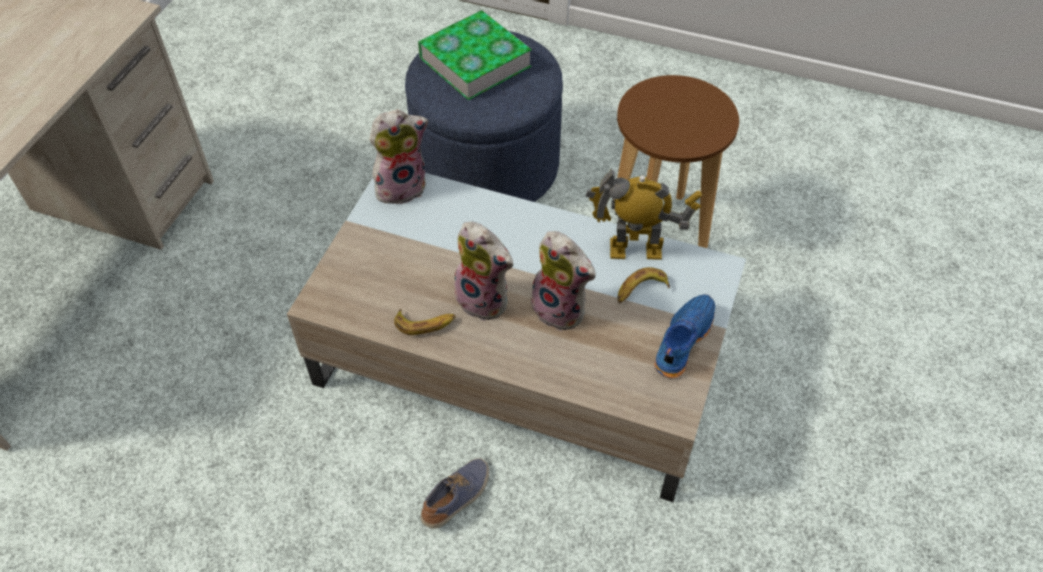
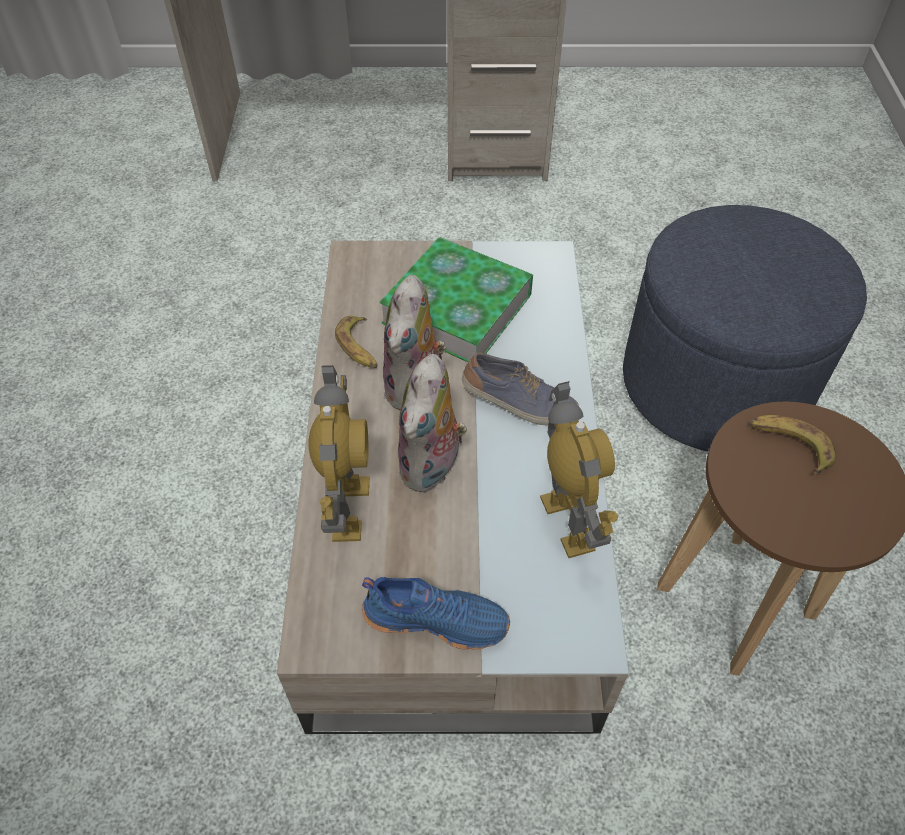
camera: 70 degrees right, 0 degrees up
plush toy [369,109,428,204] -> none
book [418,10,532,100] -> book moved to [379,237,533,362]
shoe [421,458,489,529] -> shoe moved to [462,353,579,425]
banana [618,267,670,303] -> banana moved to [750,415,836,475]
none -> toy robot [309,365,369,542]

